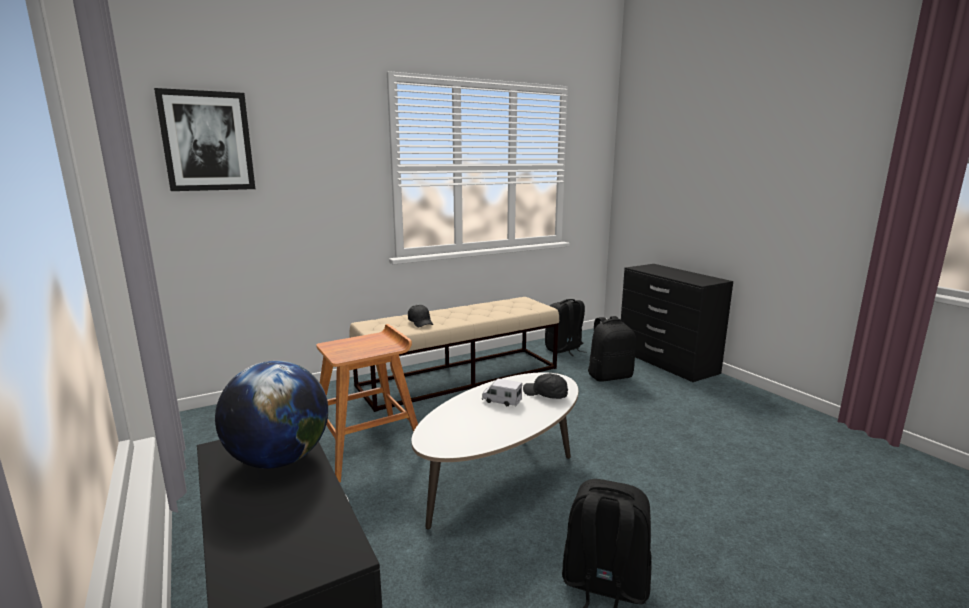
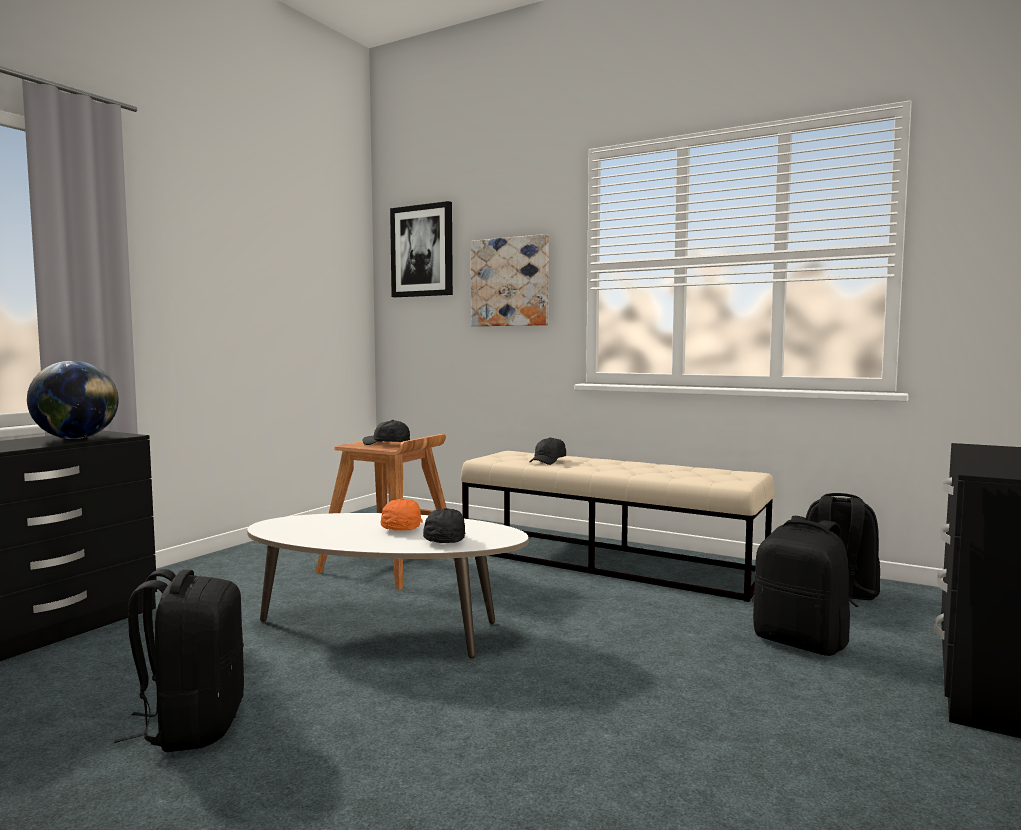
camera: 60 degrees right, 10 degrees down
toy truck [482,379,522,406] -> orange cap [381,498,423,531]
none -> black cap [363,420,410,445]
none -> picture [471,234,549,327]

